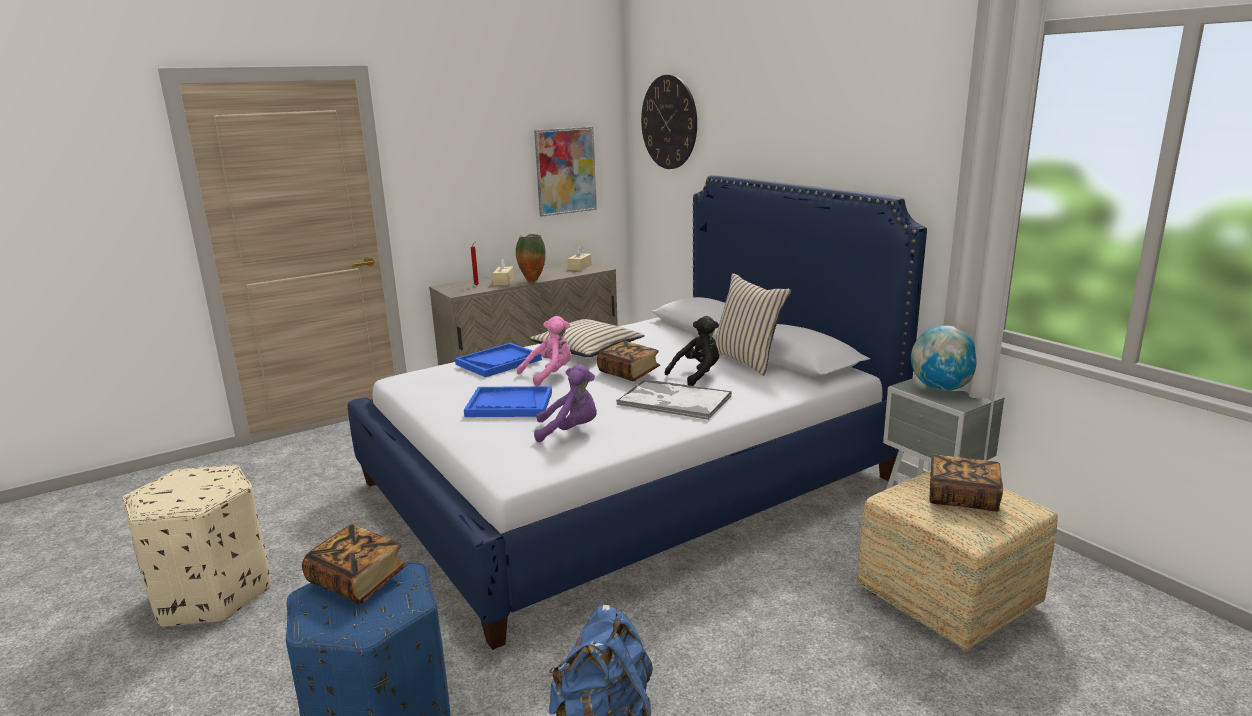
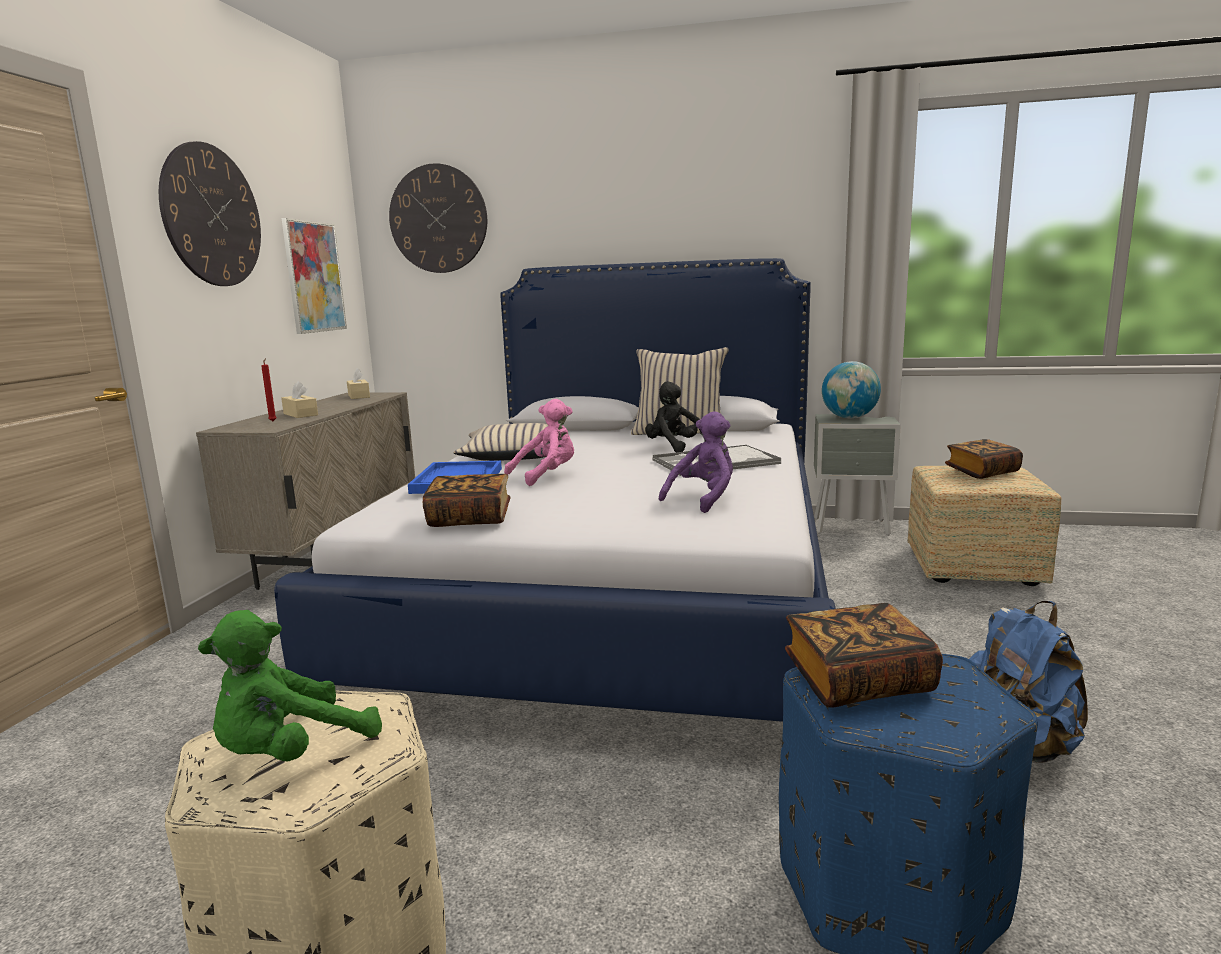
camera: 45 degrees left, 5 degrees down
blue tray [464,386,552,417] -> none
vase [516,234,546,282] -> none
pink plush toy [517,316,572,386] -> pink plush toy turned 45 degrees clockwise [504,399,574,486]
book [597,341,660,381] -> book moved to [423,474,511,527]
black plush toy [665,316,719,386] -> black plush toy turned 45 degrees counterclockwise [645,381,706,452]
none -> wall clock [159,141,261,286]
none -> green plush toy [198,610,382,761]

